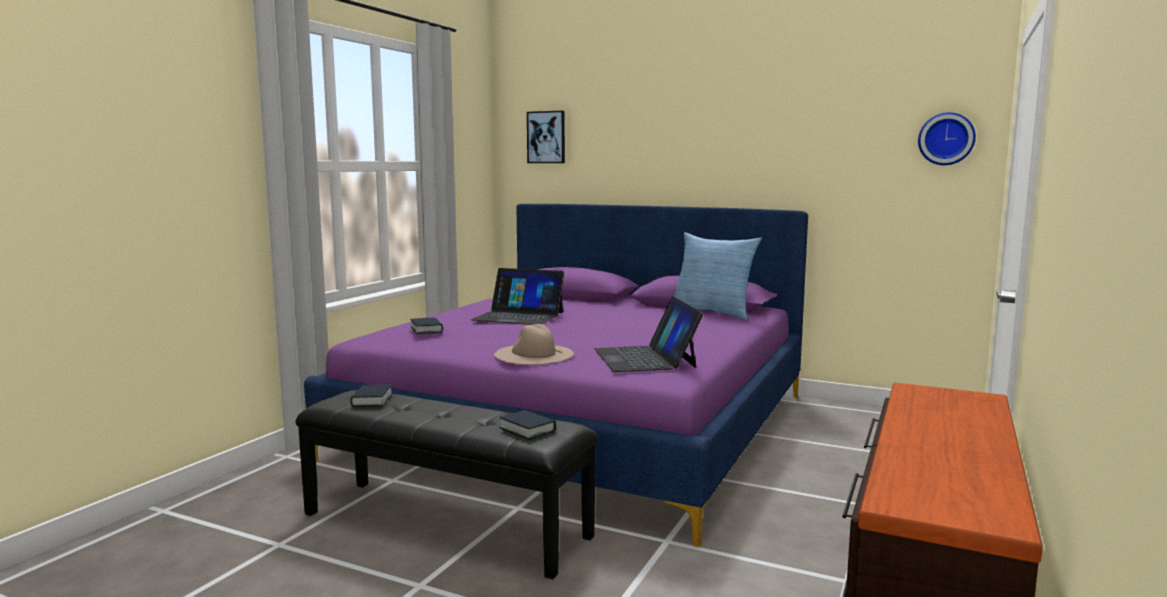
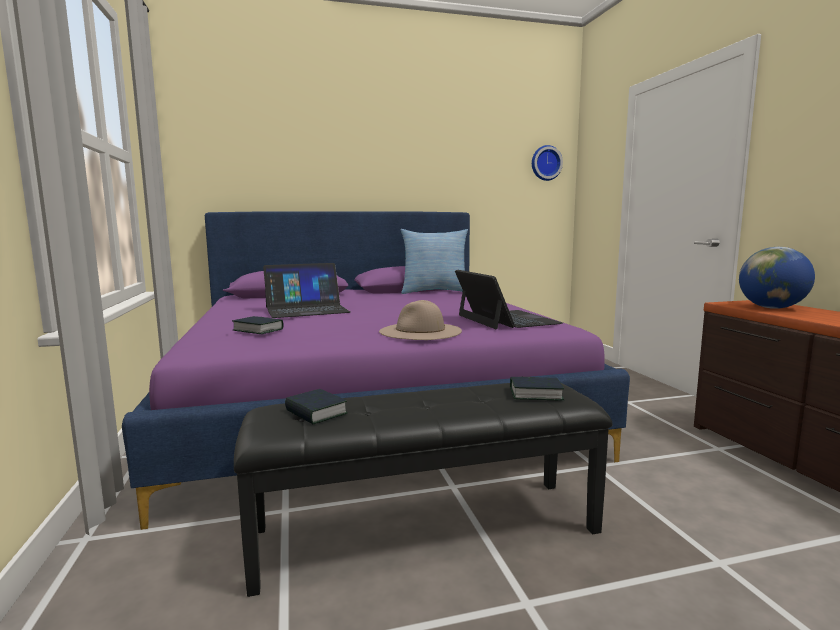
camera: 40 degrees left, 0 degrees up
picture [527,111,565,163] -> none
laptop [594,296,703,372] -> laptop turned 150 degrees counterclockwise [455,270,563,329]
none -> globe [739,247,815,309]

